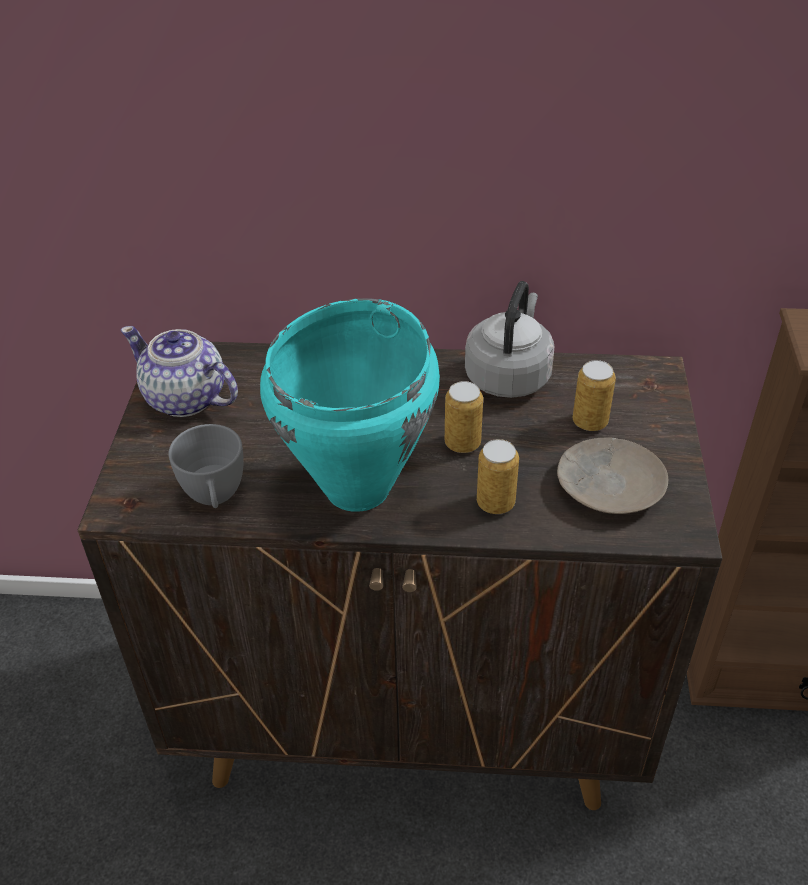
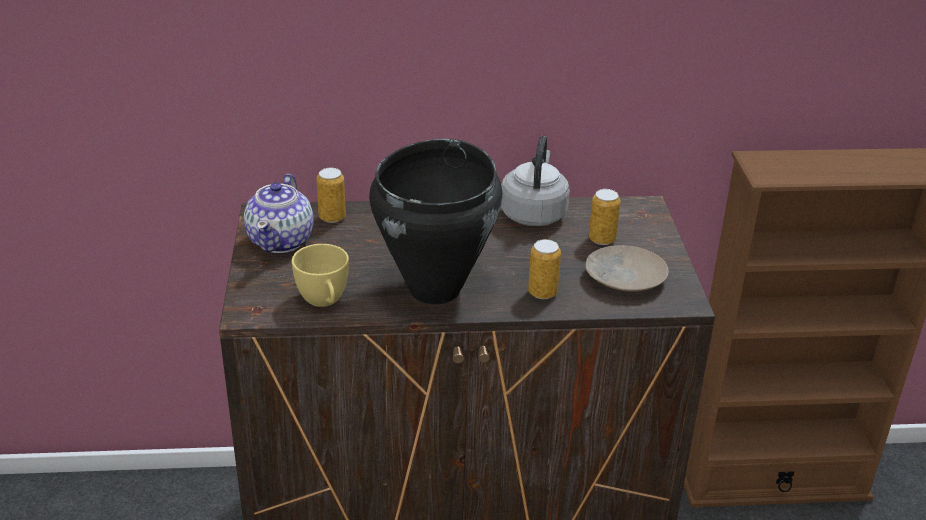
camera: 10 degrees left, 10 degrees down
teapot [120,326,238,417] -> teapot turned 105 degrees counterclockwise [244,174,314,253]
grey cup [169,424,244,508] -> yellow cup [292,244,349,307]
turquoise cooking pot [260,298,440,512] -> black cooking pot [369,139,502,304]
can [445,381,483,453] -> can moved to [316,168,346,223]

